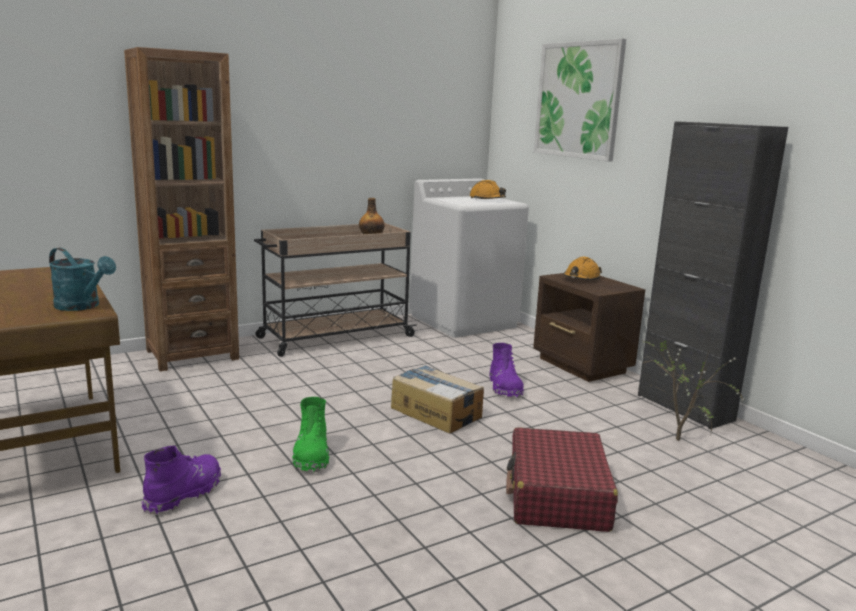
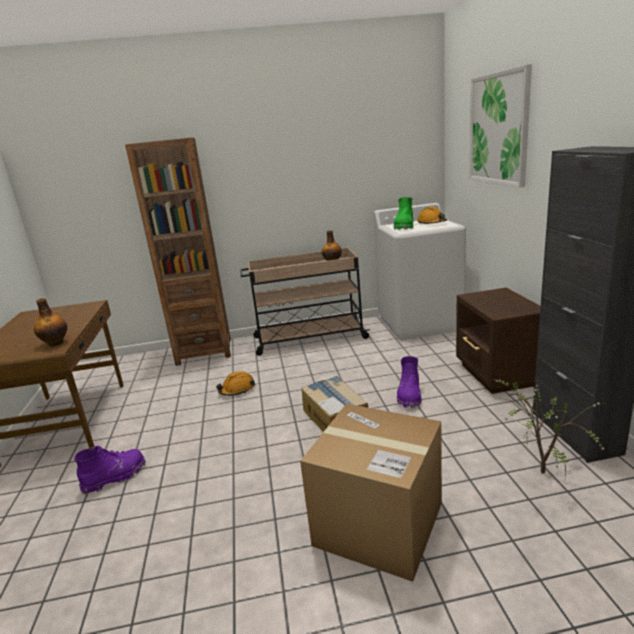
camera: 25 degrees right, 5 degrees up
turquoise watering can [49,248,116,311] -> bottle [34,298,67,346]
green boot [292,397,329,473] -> green boot moved to [393,197,413,230]
red suitcase [506,427,618,532] -> cardboard box [300,404,442,582]
orange hard hat [563,256,602,280] -> orange hard hat moved to [216,371,255,396]

